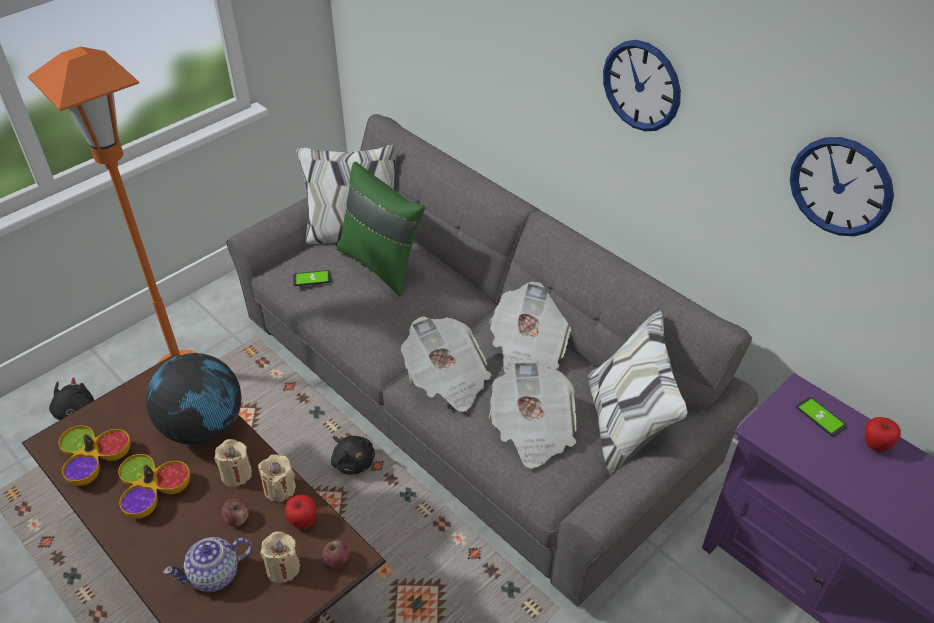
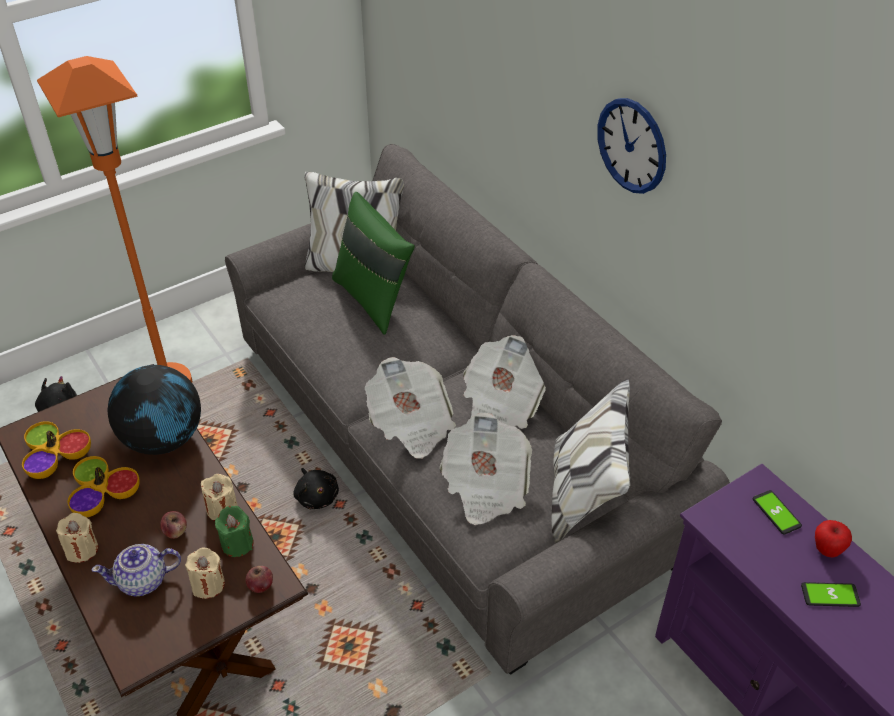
camera: 10 degrees right, 0 degrees up
beige candle [214,439,252,487] -> beige candle moved to [56,513,98,563]
apple [285,494,317,529] -> green candle [215,506,254,557]
phone [293,270,331,286] -> phone moved to [801,582,861,607]
wall clock [790,137,894,236] -> none

